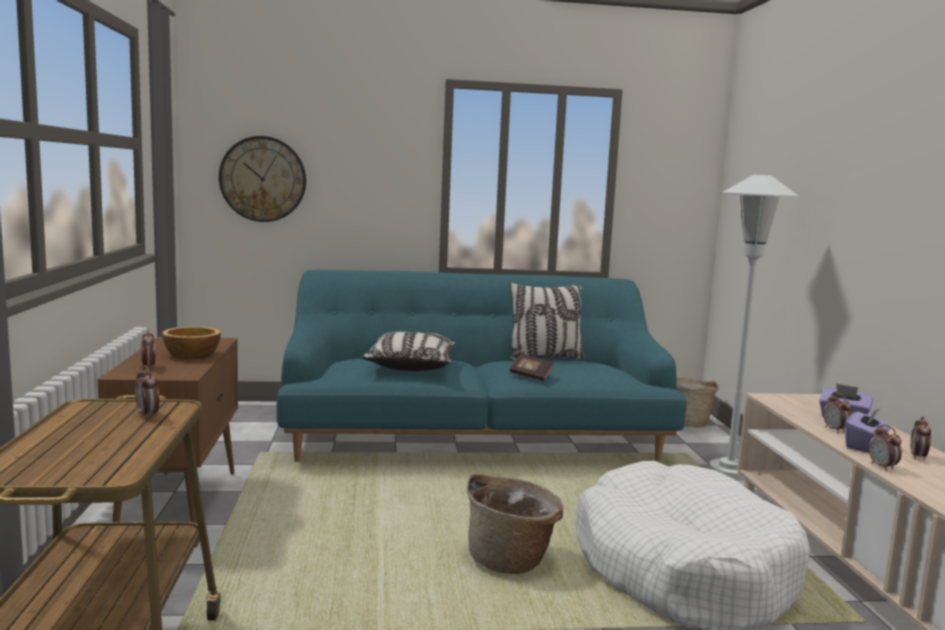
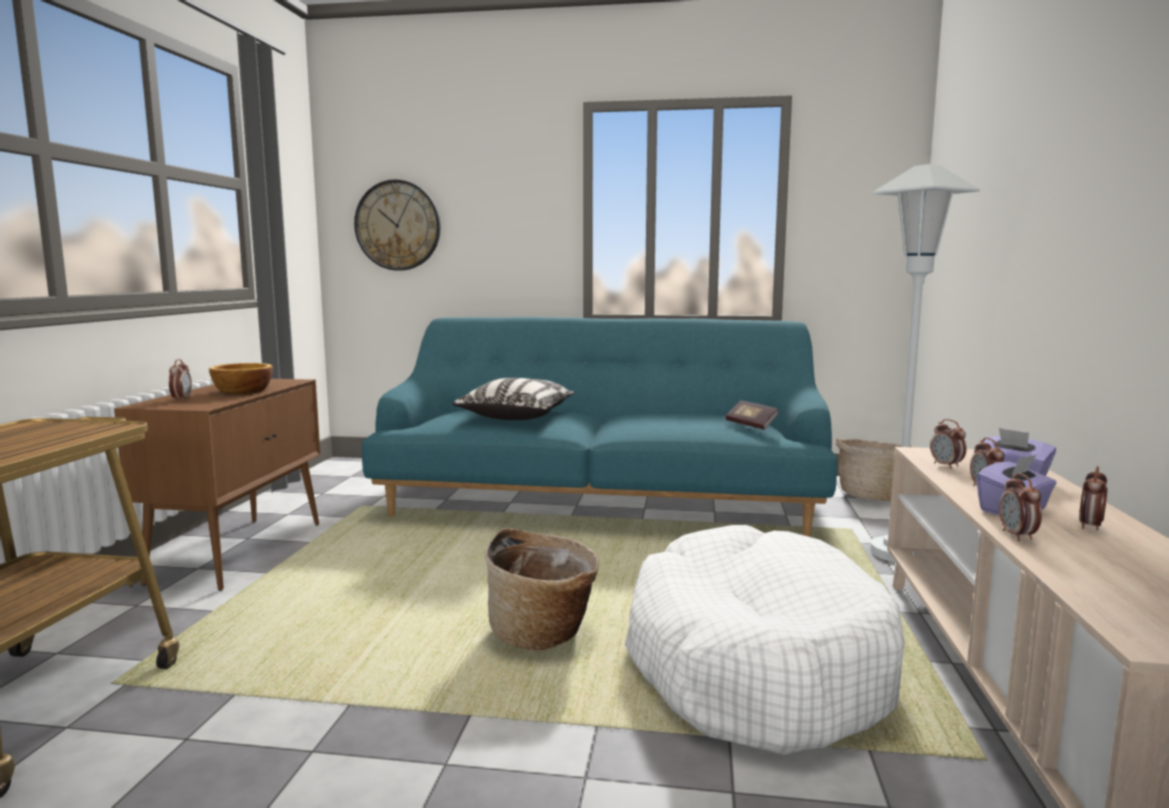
camera: 15 degrees right, 0 degrees up
alarm clock [135,366,160,419] -> alarm clock moved to [930,419,967,469]
pillow [509,282,586,361] -> none
book [510,355,554,381] -> book moved to [726,401,779,430]

